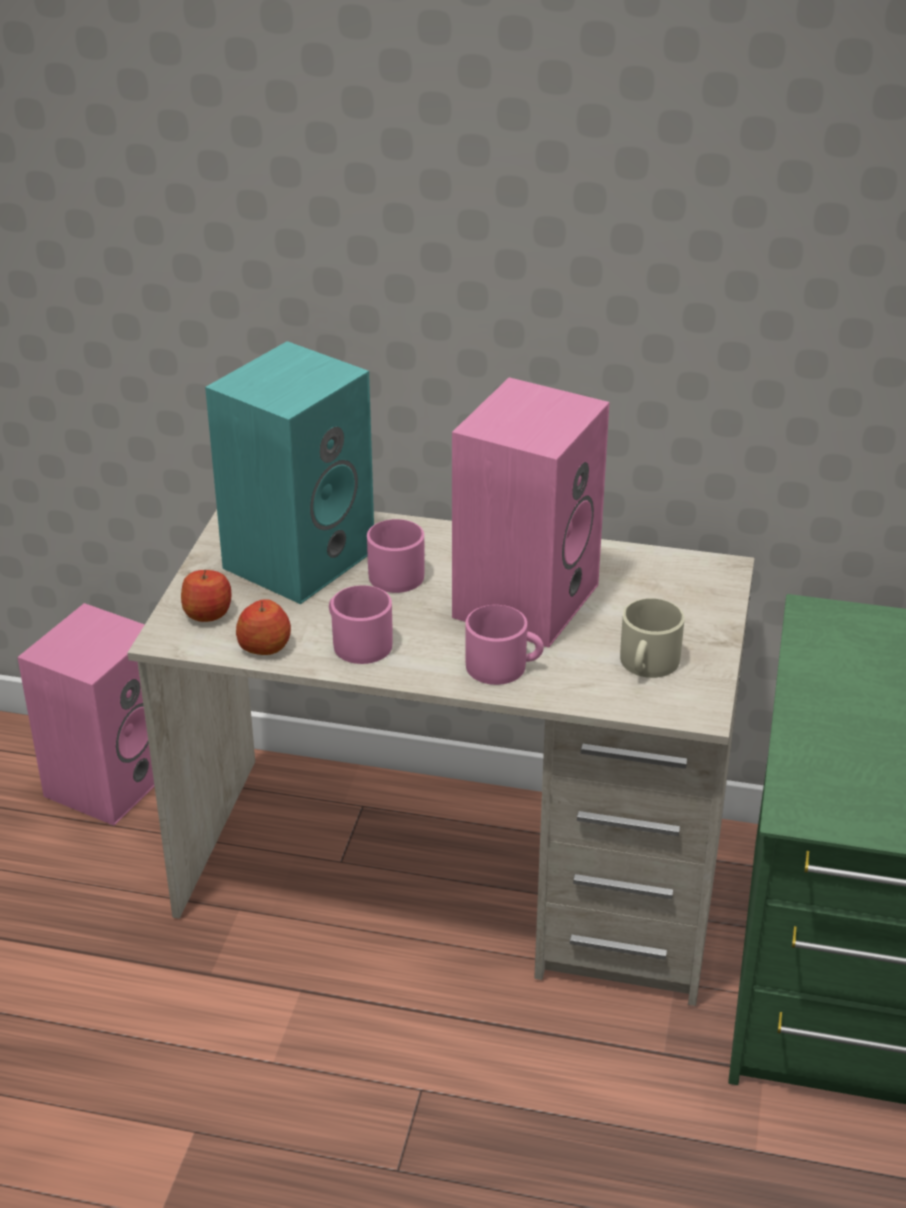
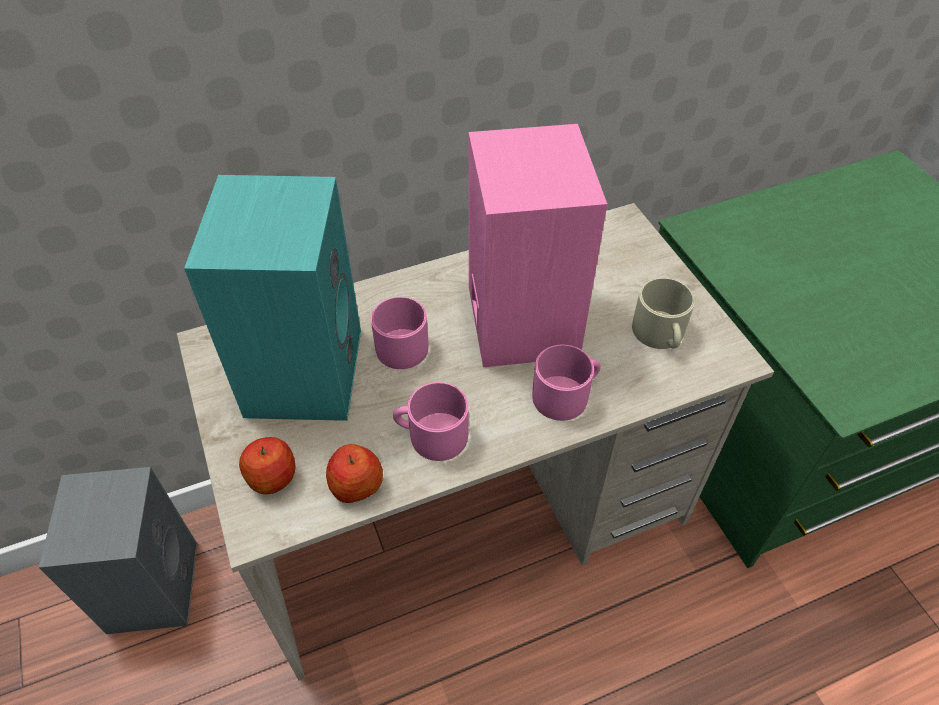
camera: 35 degrees left, 15 degrees up
pink speaker [17,603,154,826] -> grey speaker [39,467,197,634]

